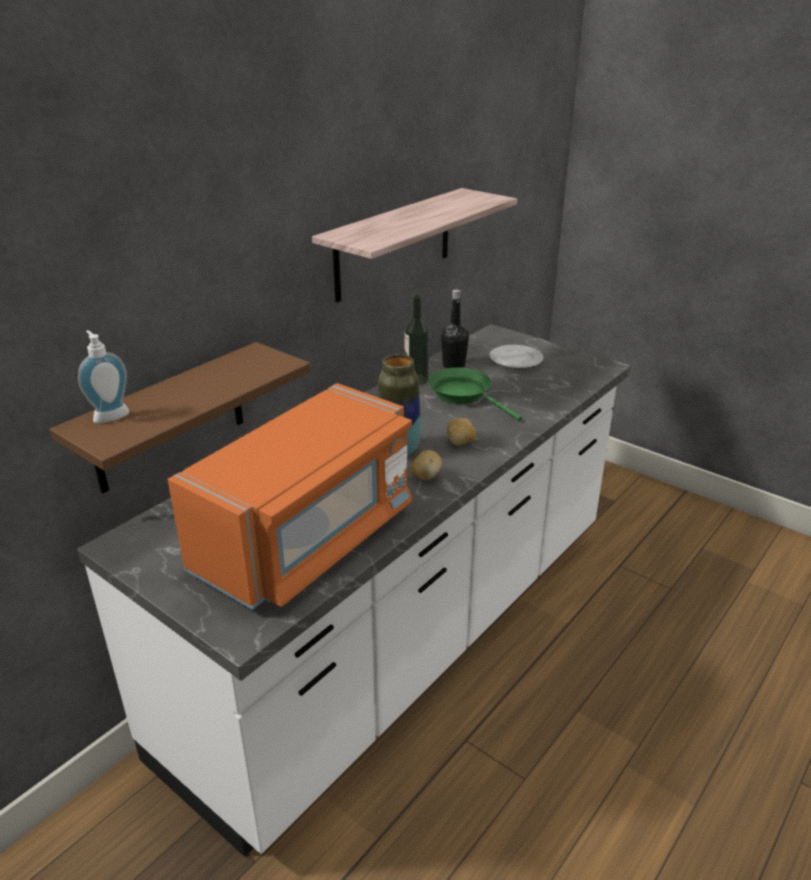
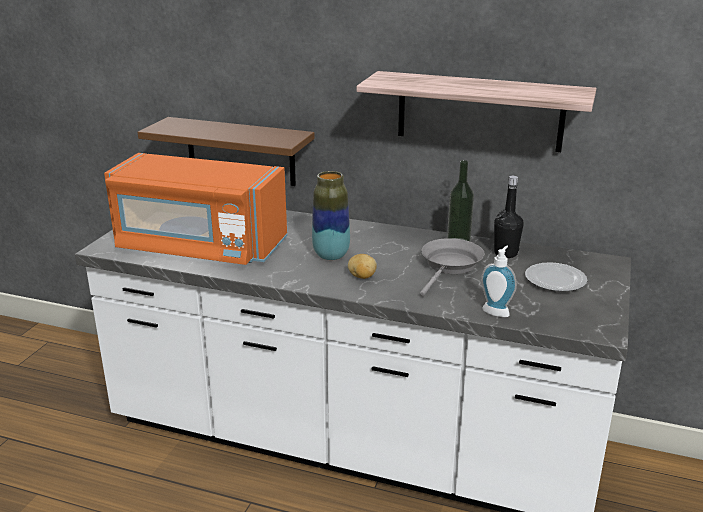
camera: 70 degrees right, 5 degrees down
soap dispenser [78,330,129,423] -> soap dispenser moved to [481,246,517,317]
potato [411,450,442,480] -> none
green frying pan [428,367,522,421] -> grey frying pan [420,238,485,296]

